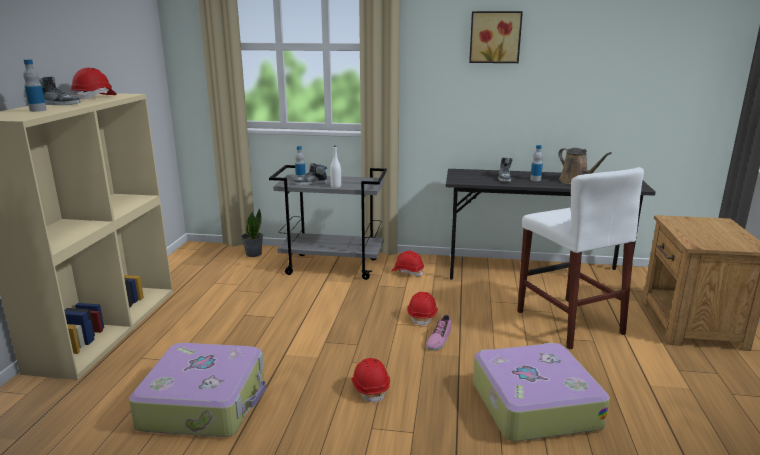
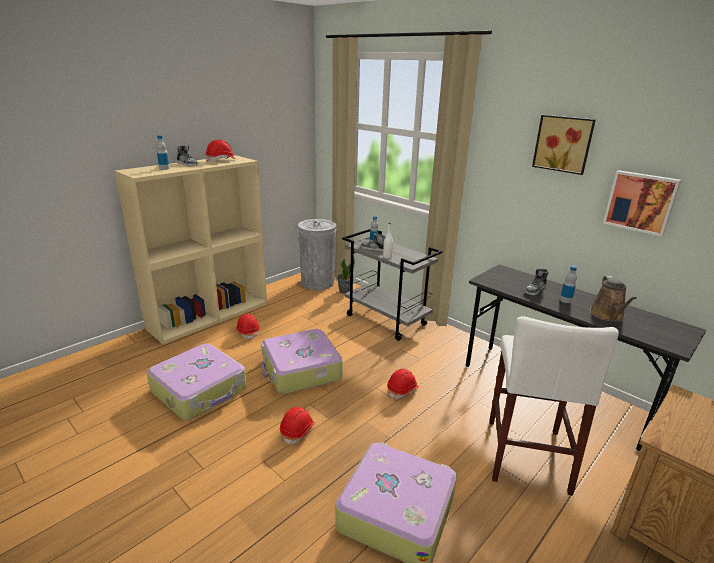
camera: 35 degrees right, 5 degrees up
red hard hat [391,251,424,276] -> red hard hat moved to [236,314,260,339]
shoe [426,314,452,350] -> none
none -> suitcase [261,329,343,394]
none -> grey trash can [298,219,337,290]
none -> picture [603,170,681,237]

